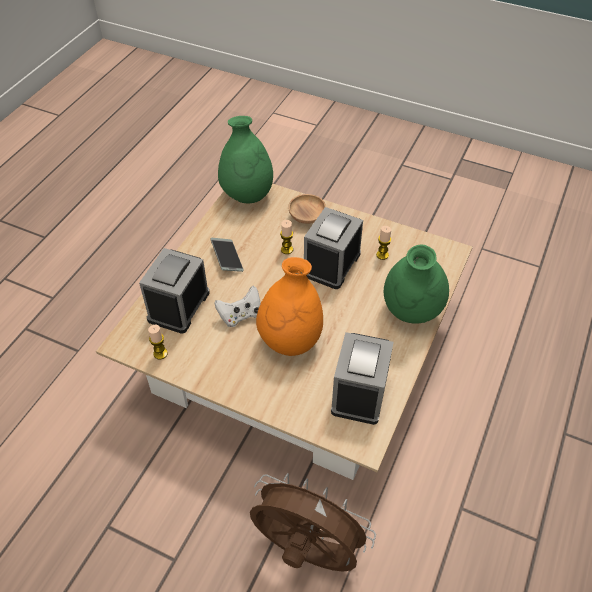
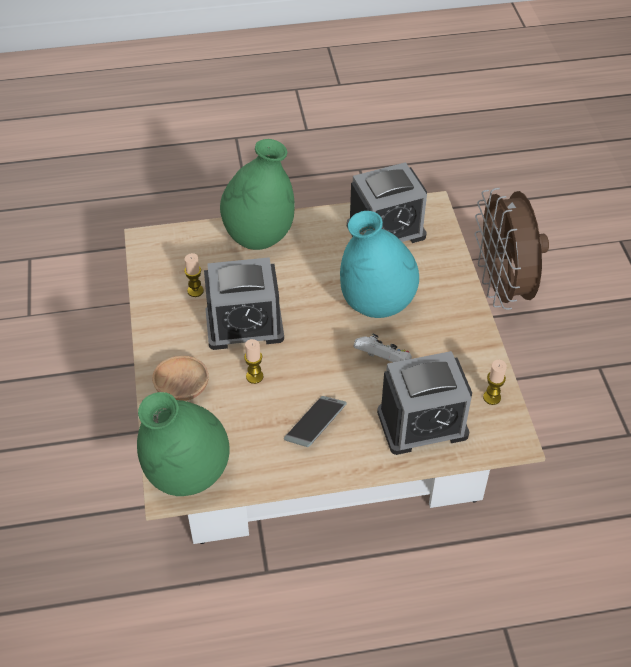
camera: 125 degrees left, 0 degrees up
orange vase [256,257,323,356] -> turquoise vase [340,211,419,318]

